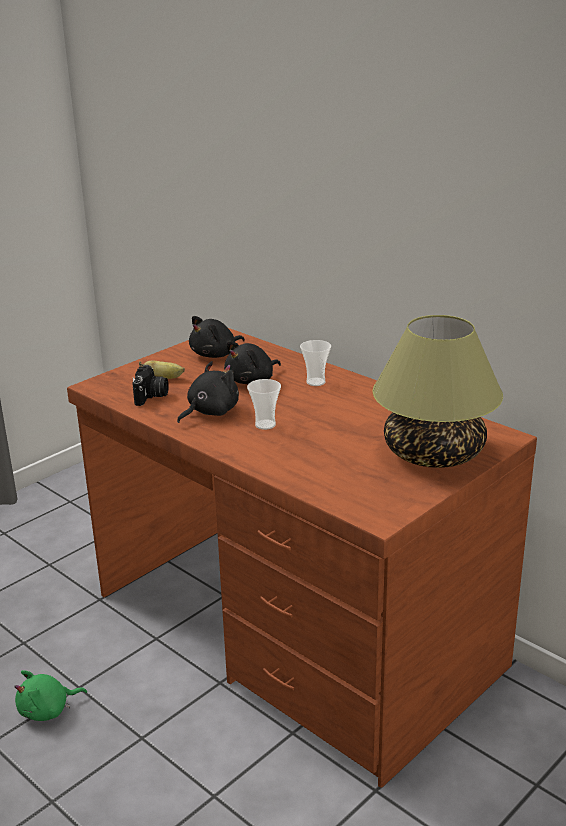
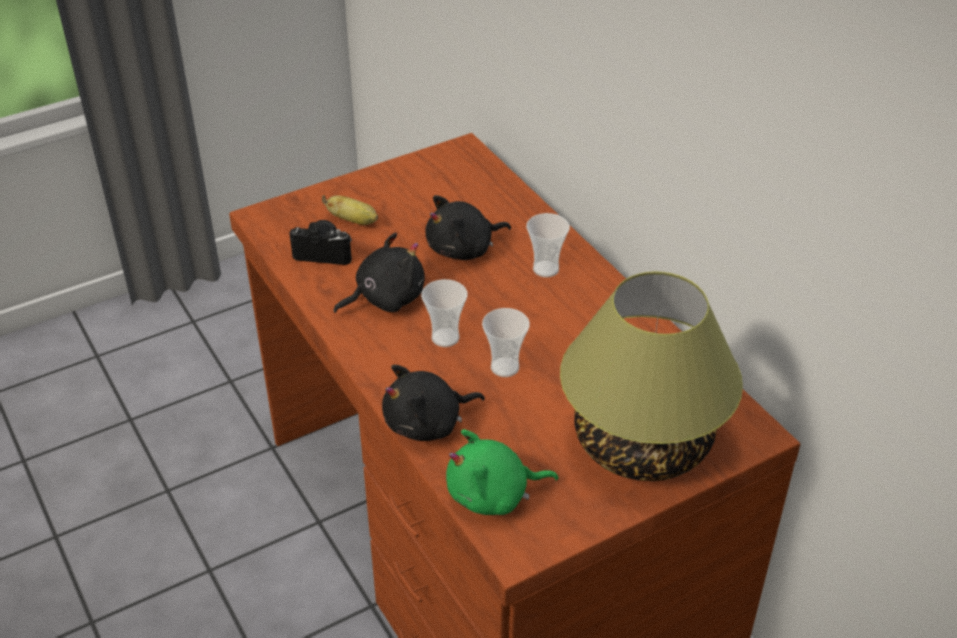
camera: 15 degrees right, 15 degrees up
green plush toy [14,670,87,721] -> green plush toy moved to [446,429,559,515]
camera [132,365,169,406] -> camera turned 105 degrees counterclockwise [290,220,352,265]
black plush toy [189,316,245,358] -> black plush toy moved to [382,365,485,441]
none -> cup [482,308,530,377]

